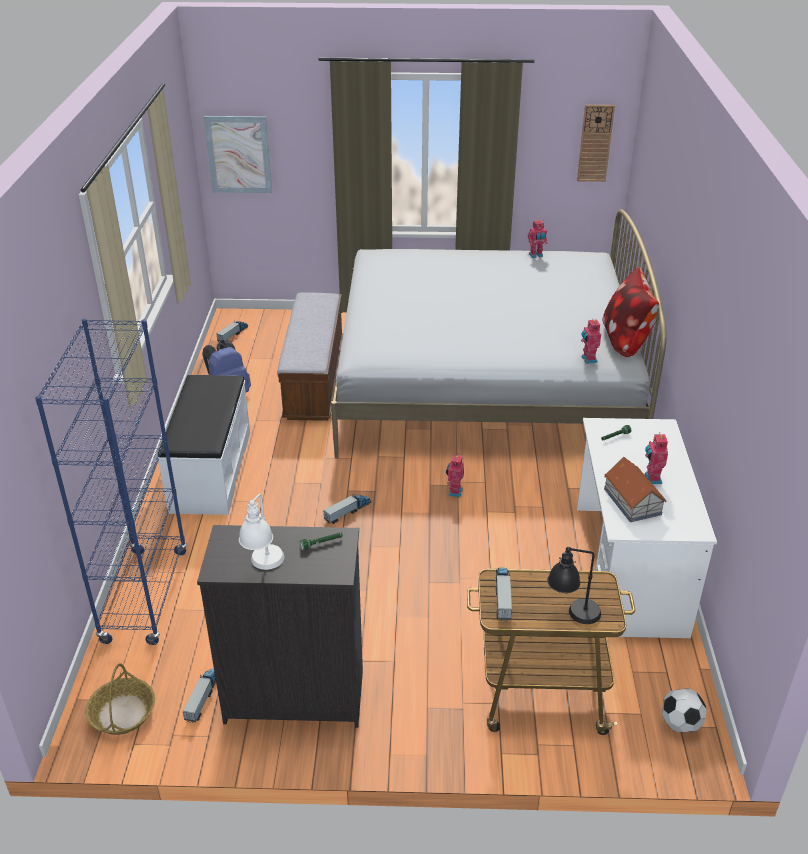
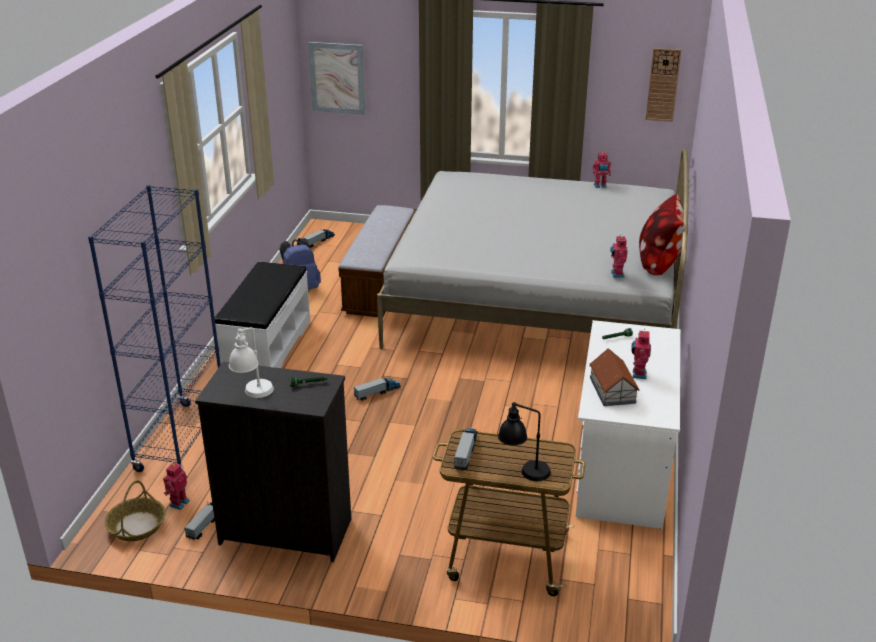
camera: 10 degrees right, 5 degrees down
toy robot [446,455,464,497] -> toy robot moved to [163,462,190,510]
football [662,688,707,733] -> none

